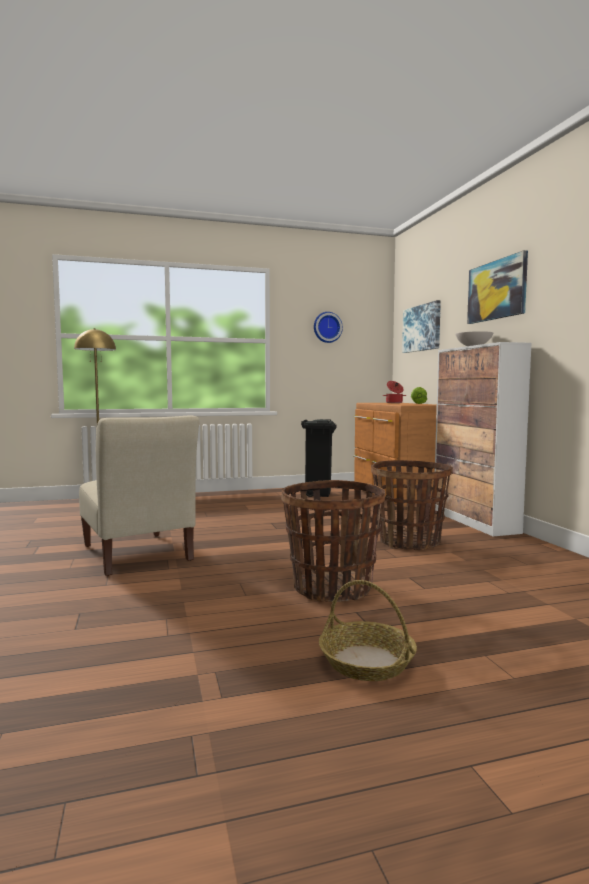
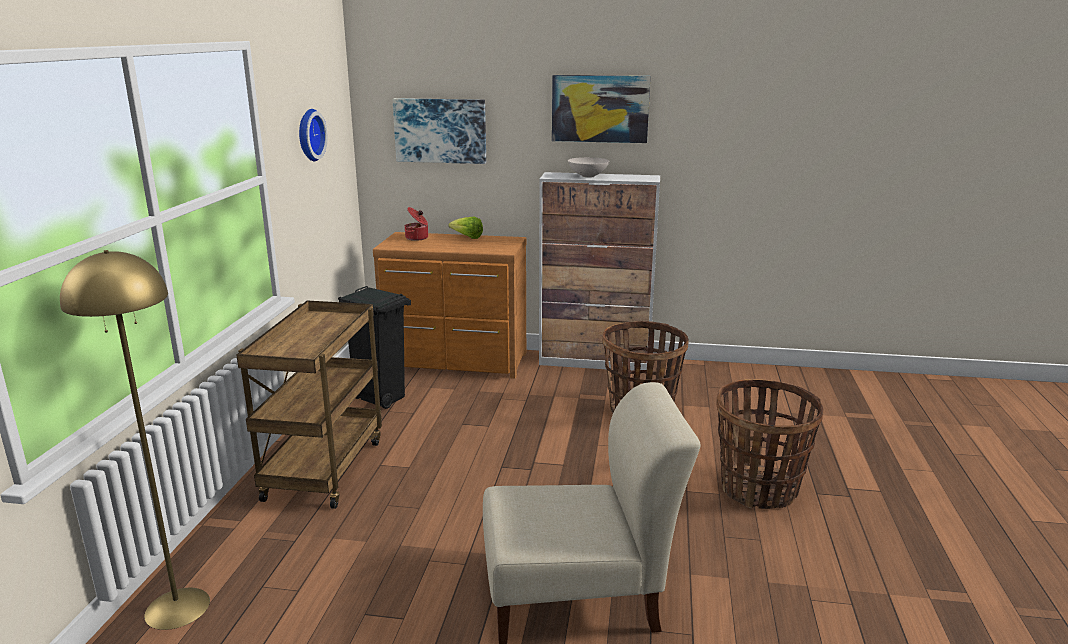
camera: 65 degrees left, 15 degrees up
basket [319,580,417,681] -> none
none -> brown cart [236,301,382,509]

